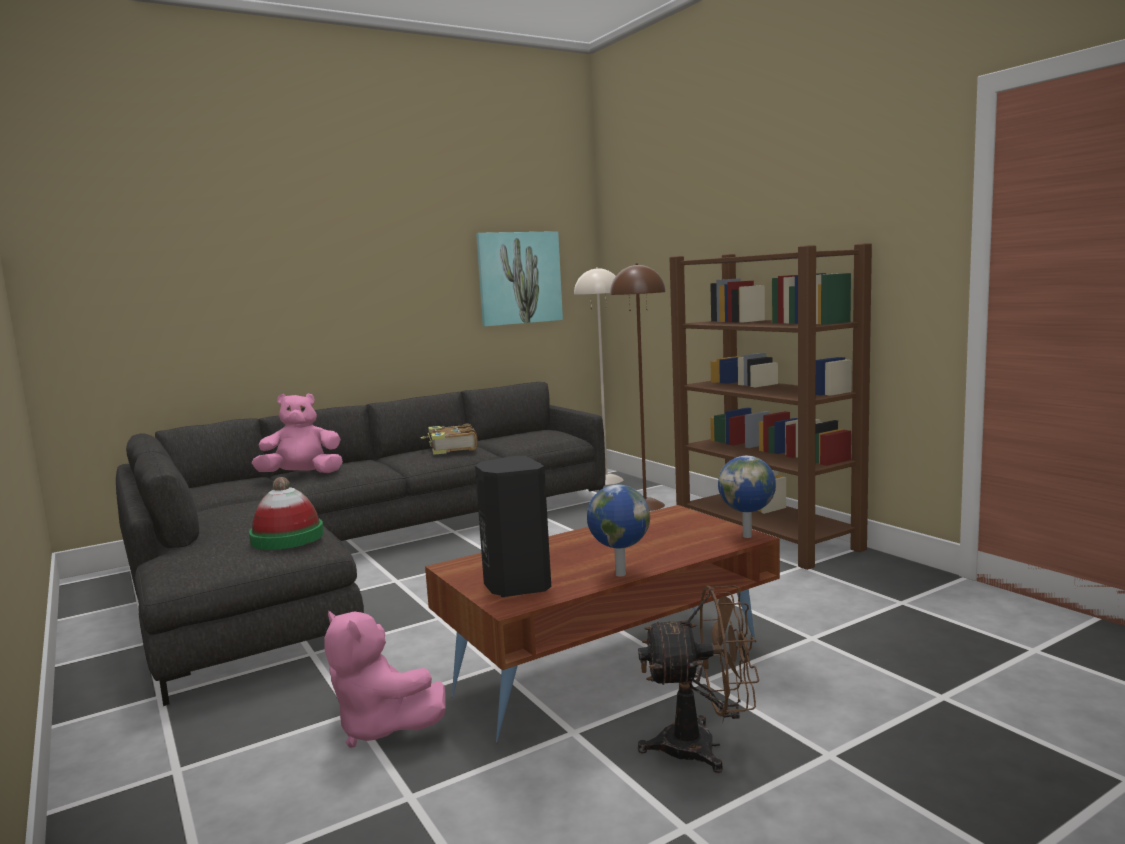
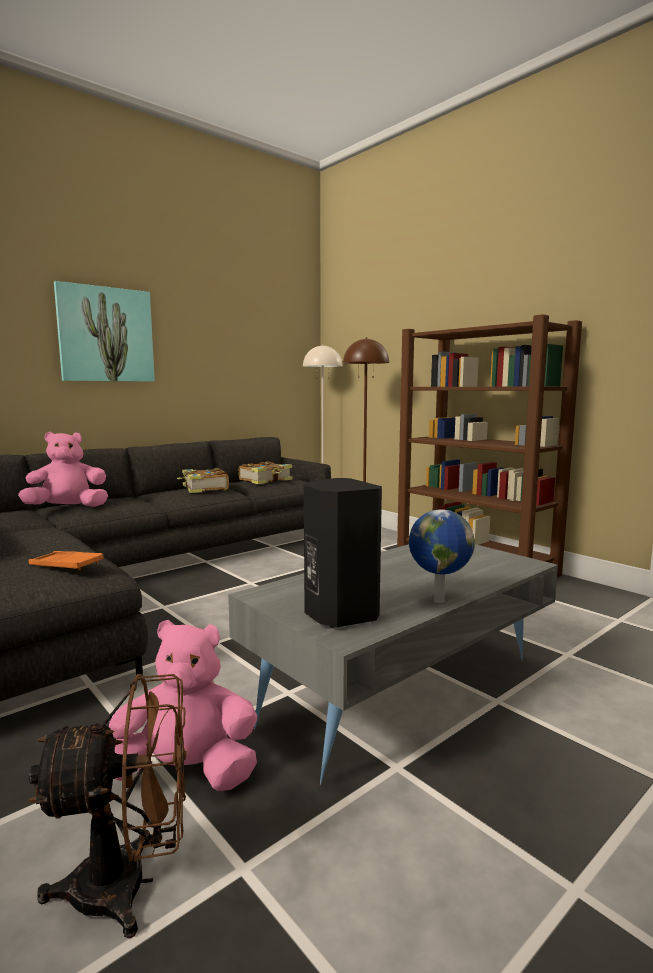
camera: 10 degrees left, 0 degrees up
hat [249,477,324,550] -> orange tray [28,551,104,570]
pink plush toy [324,611,446,748] -> pink plush toy turned 150 degrees clockwise [109,620,258,791]
brown coffee table [425,505,780,743] -> grey coffee table [228,544,558,786]
picture [476,231,563,326] -> picture moved to [54,281,155,382]
brown fan [638,585,759,773] -> brown fan moved to [28,674,187,939]
globe [718,456,776,538] -> none
none -> book [239,461,292,484]

